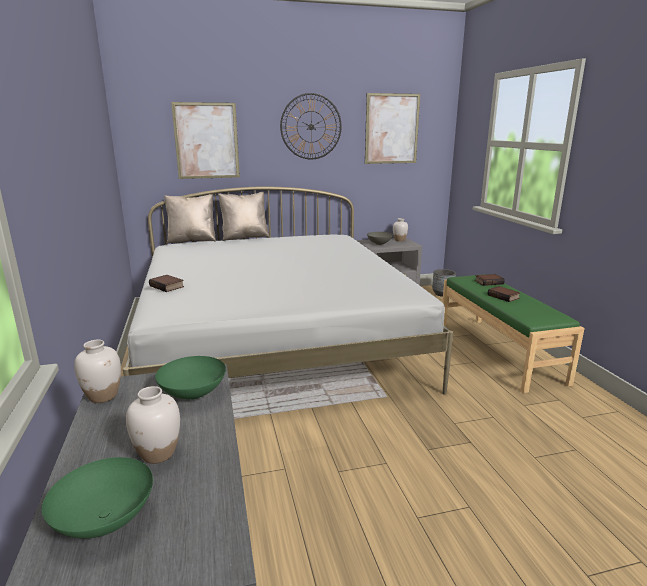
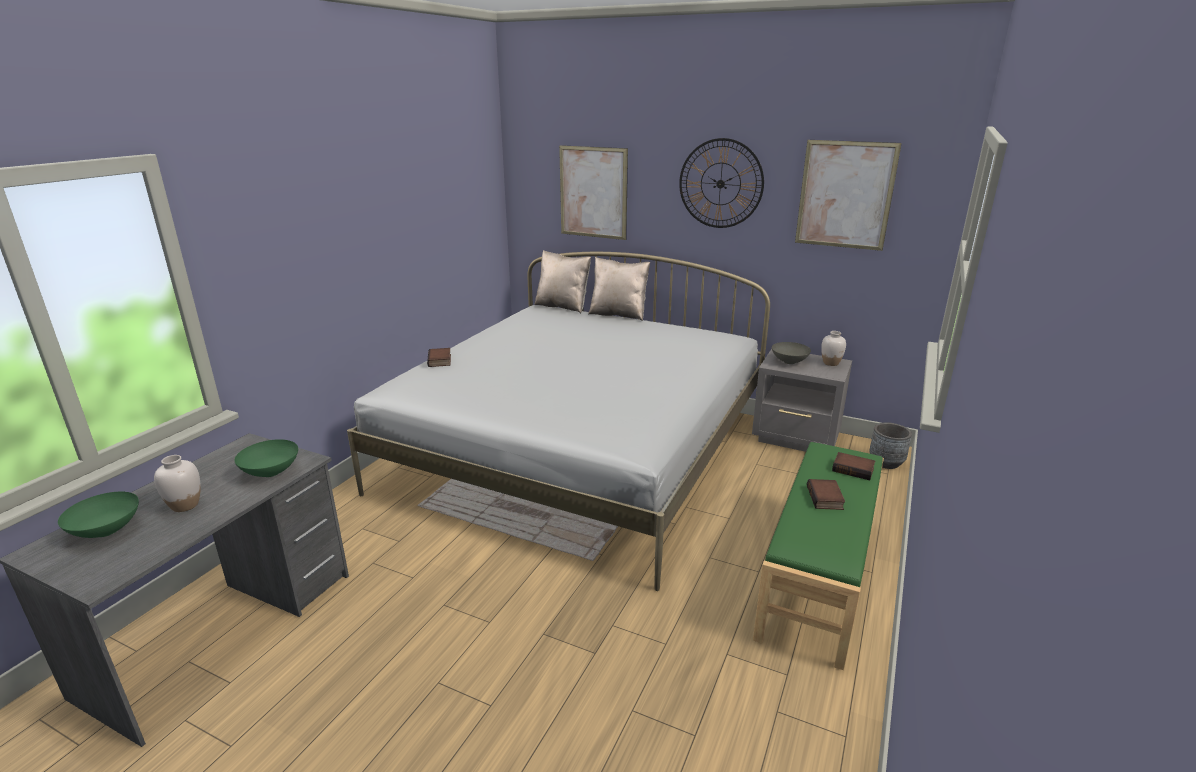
camera: 40 degrees right, 5 degrees up
white vase [74,340,121,403] -> none

